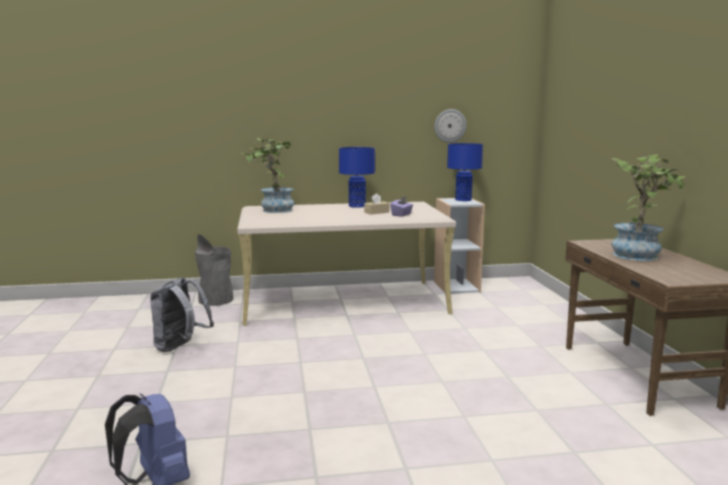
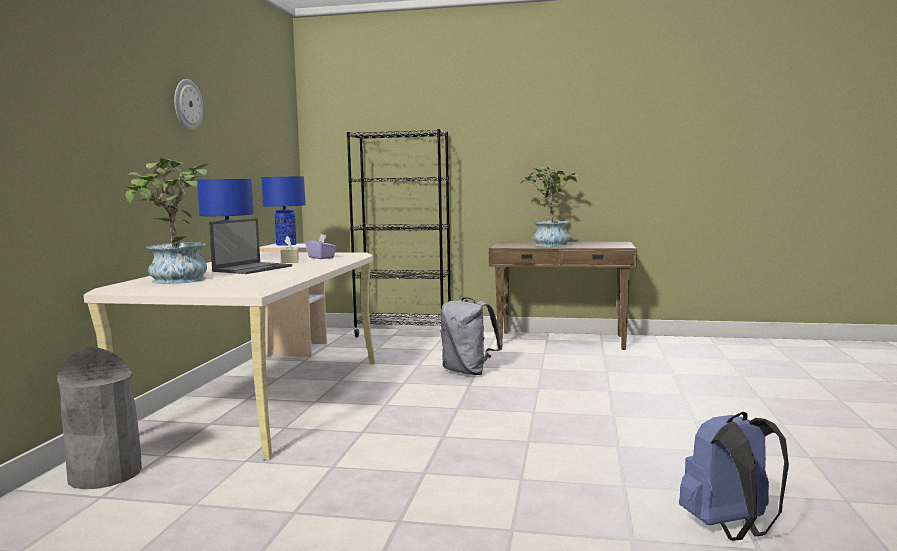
camera: 70 degrees left, 5 degrees down
grey backpack [150,278,214,352] -> grey backpack moved to [440,297,502,375]
wall clock [434,109,467,143] -> wall clock moved to [174,79,203,130]
none -> laptop [209,218,292,274]
none -> black bookcase [347,129,451,338]

